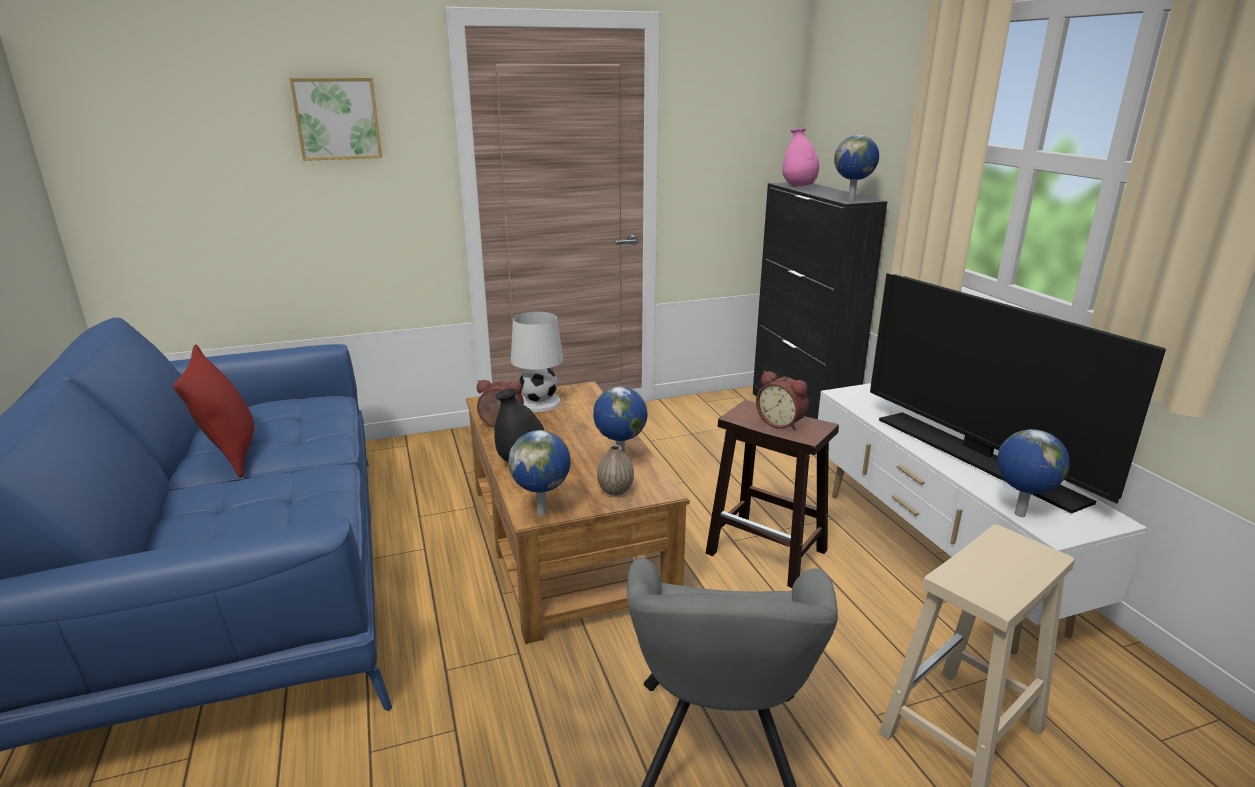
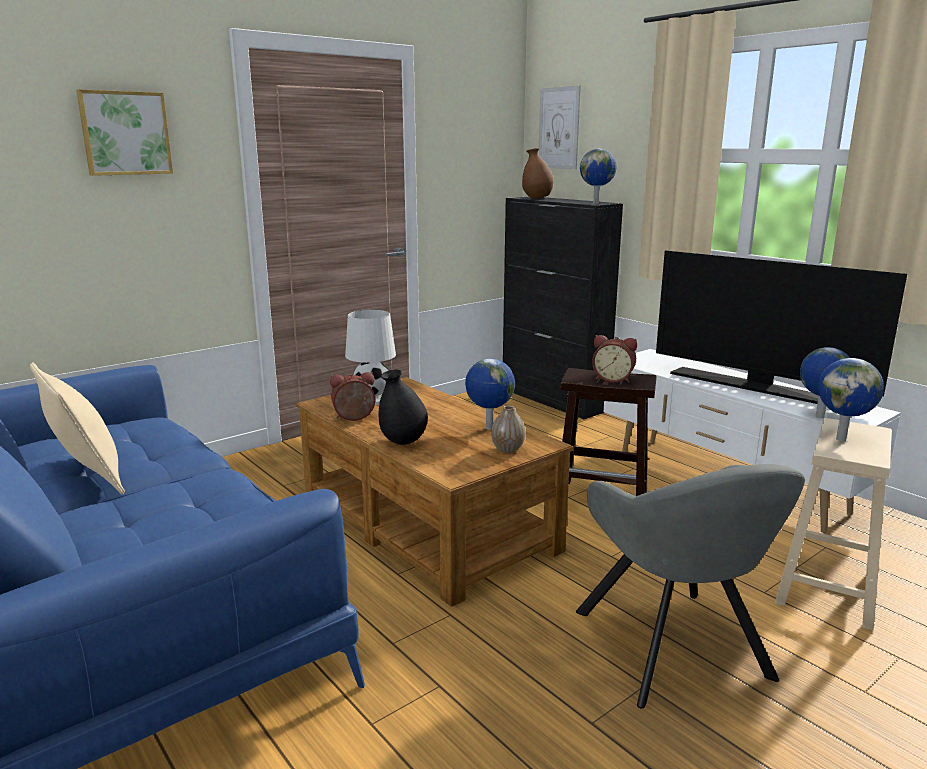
camera: 20 degrees left, 5 degrees down
red pillow [173,344,255,478] -> beige pillow [30,362,125,495]
globe [508,430,570,515] -> globe moved to [818,358,884,441]
pink vase [782,128,819,187] -> brown vase [522,148,553,199]
none -> picture [538,86,581,169]

